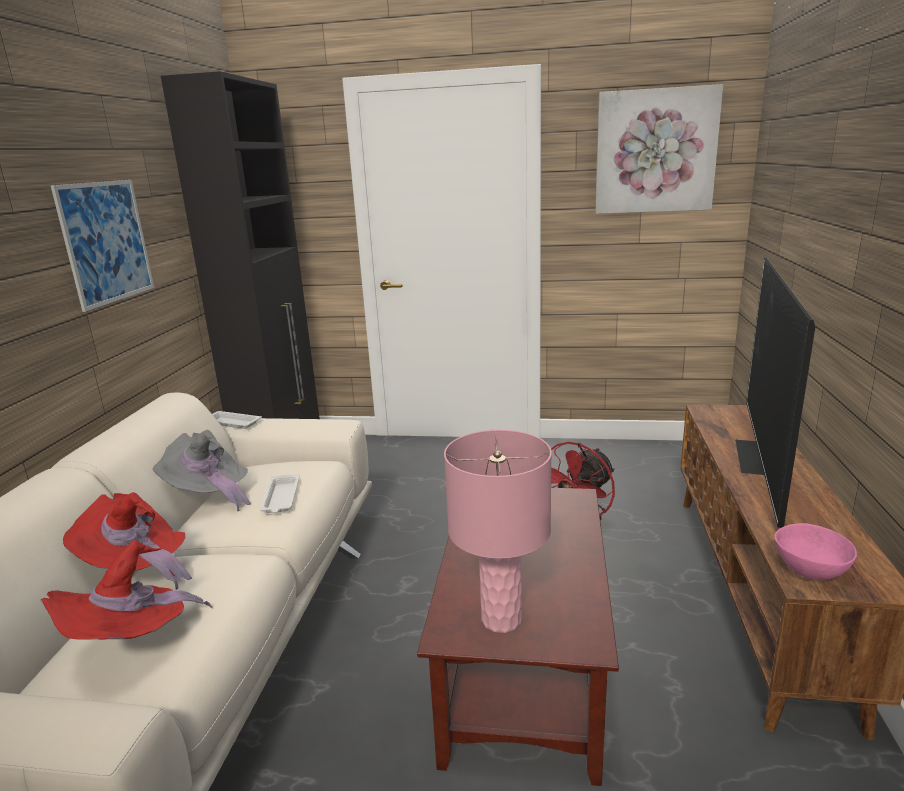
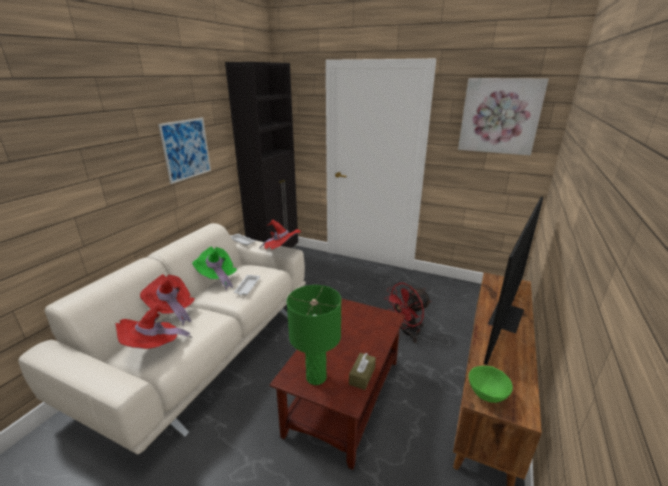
camera: 15 degrees right, 5 degrees up
grey hat [153,430,251,511] -> green hat [192,246,237,290]
pink table lamp [444,430,552,633] -> green table lamp [287,285,341,385]
pink bowl [775,523,857,580] -> green bowl [469,366,513,403]
none -> red hat [259,220,301,250]
none -> brown tissue box [349,353,376,390]

